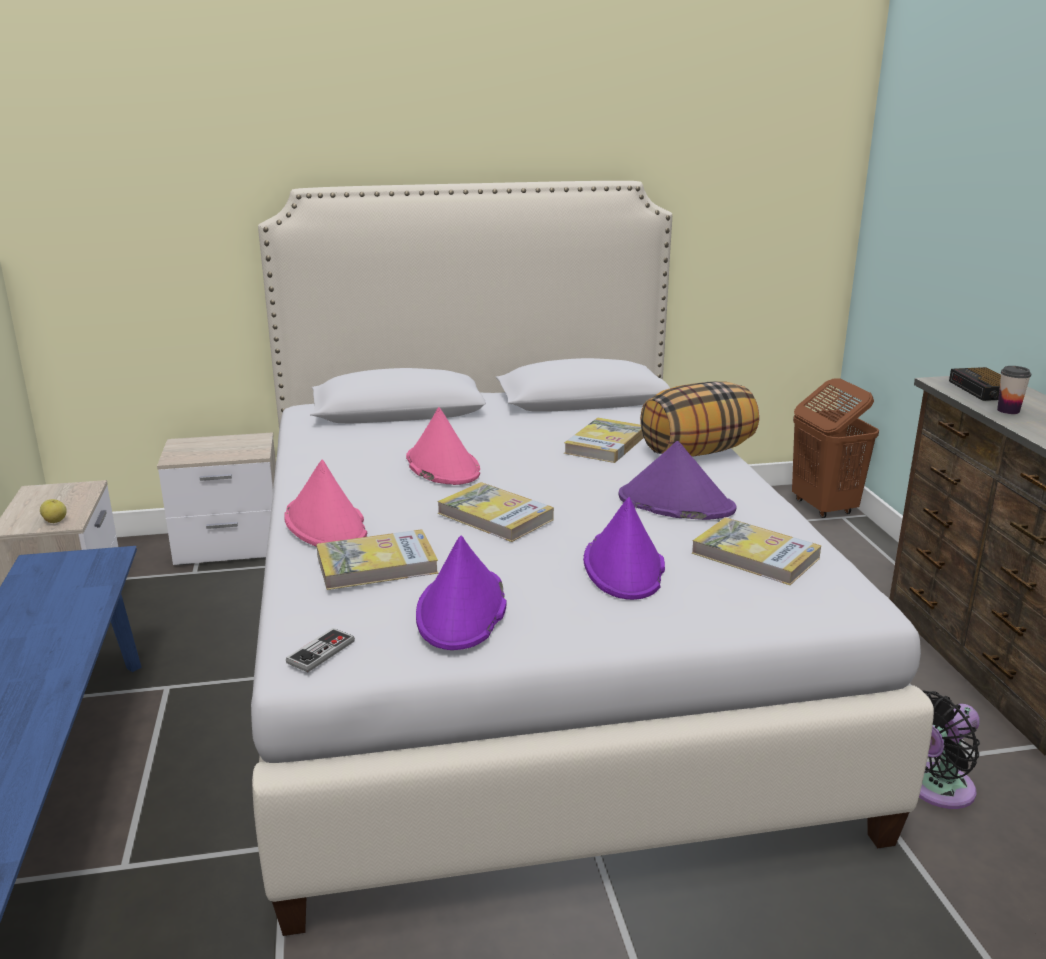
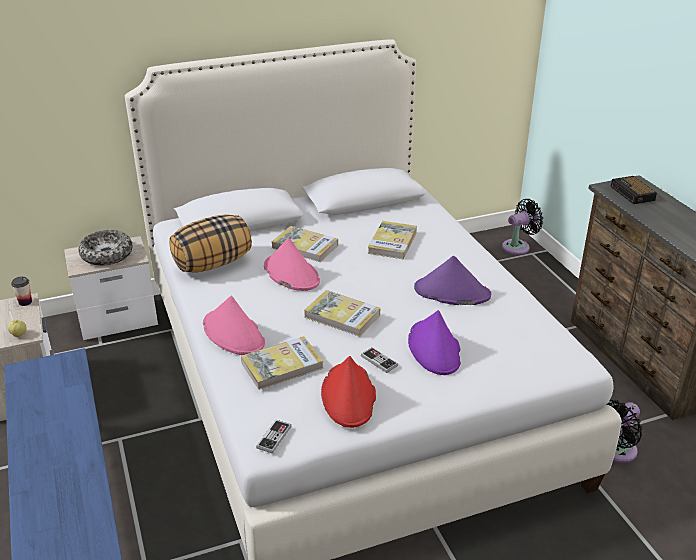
camera: 10 degrees left, 10 degrees up
purple hat [416,535,507,650] -> red hat [321,356,376,428]
pillow [640,381,759,457] -> pillow moved to [169,214,252,273]
book [692,517,821,585] -> book moved to [272,226,338,262]
brown laundry basket [792,379,879,518] -> black fan [502,199,543,255]
cup [997,366,1031,414] -> cup moved to [11,276,32,306]
none -> bowl [79,230,133,266]
none -> game controller [361,347,398,373]

